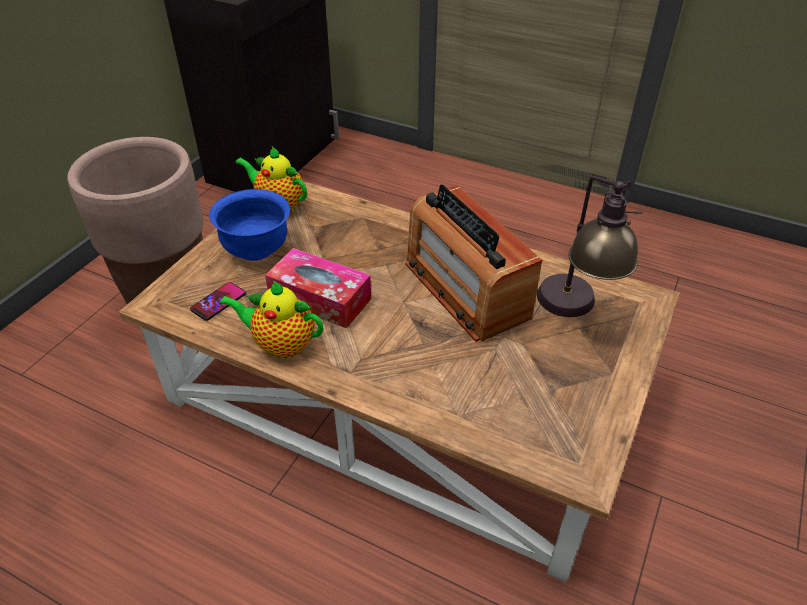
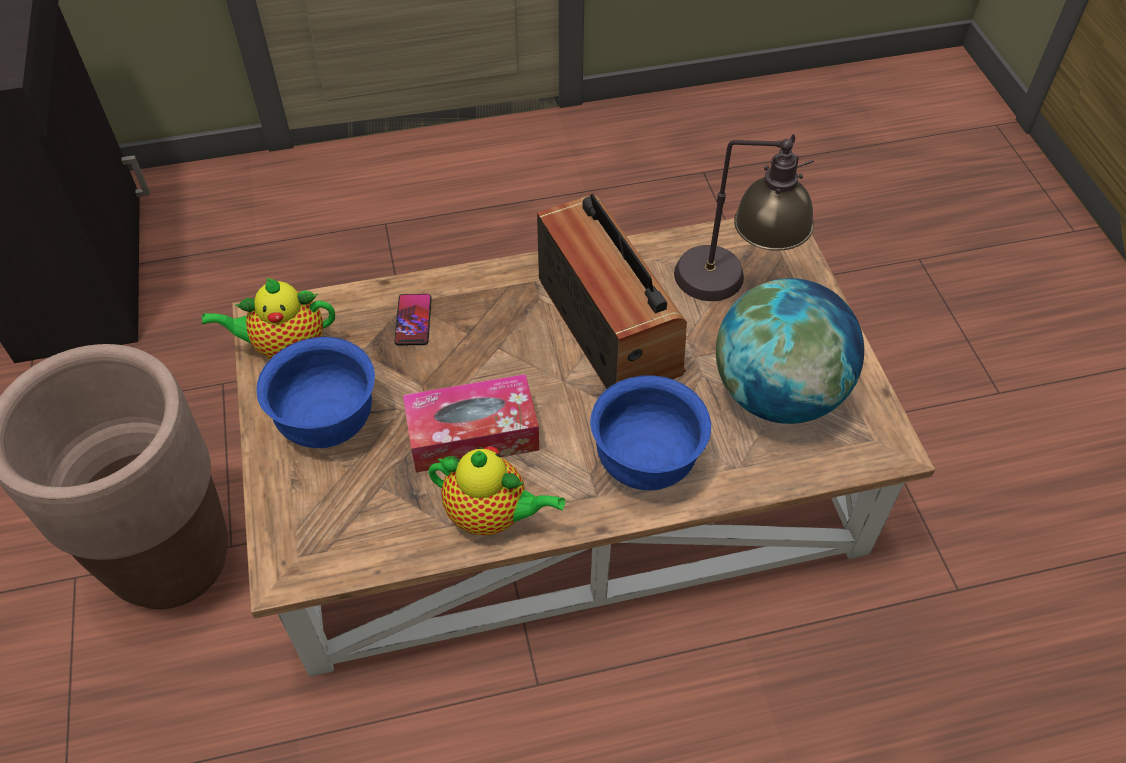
camera: 40 degrees left, 10 degrees up
phone [190,282,246,321] -> phone moved to [394,294,432,346]
teapot [219,281,323,358] -> teapot turned 135 degrees counterclockwise [428,446,565,535]
radio [405,184,542,342] -> radio turned 135 degrees counterclockwise [537,194,687,389]
none -> blue bowl [590,375,711,490]
none -> globe [716,278,864,424]

